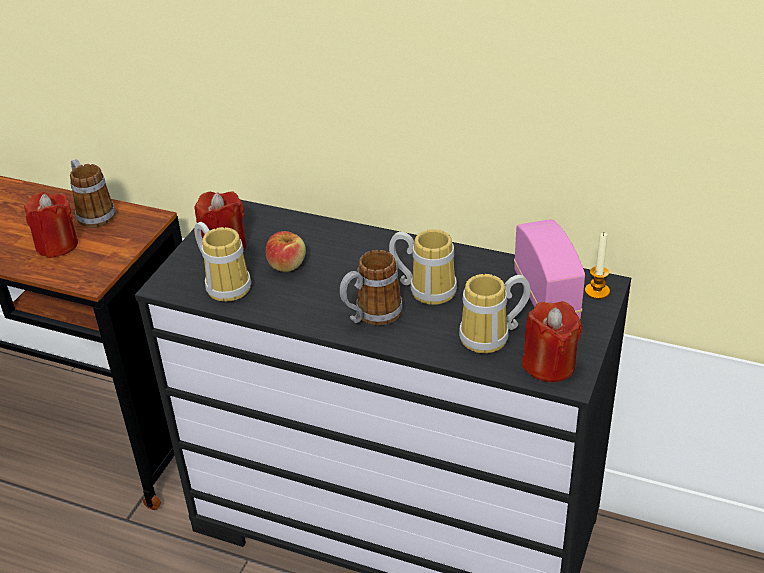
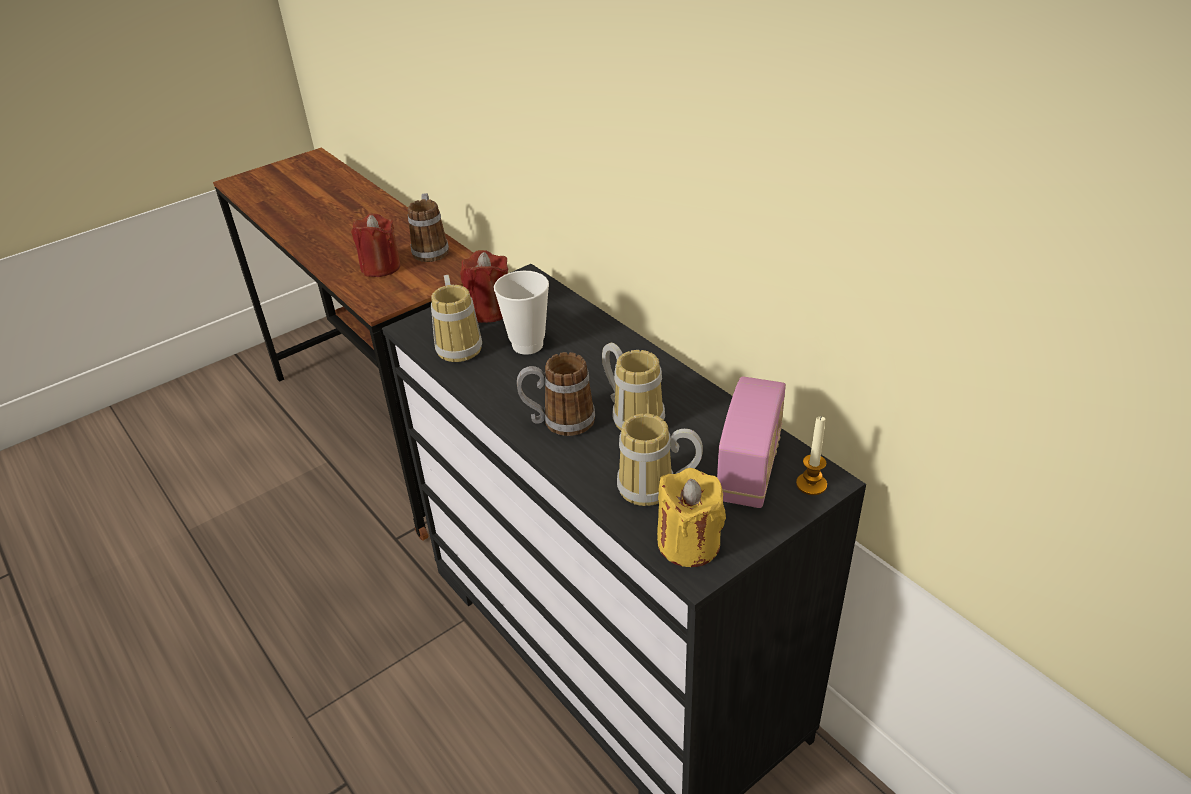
camera: 30 degrees right, 0 degrees up
apple [266,231,306,272] -> cup [494,271,549,355]
red candle [522,301,582,382] -> yellow candle [657,468,726,567]

